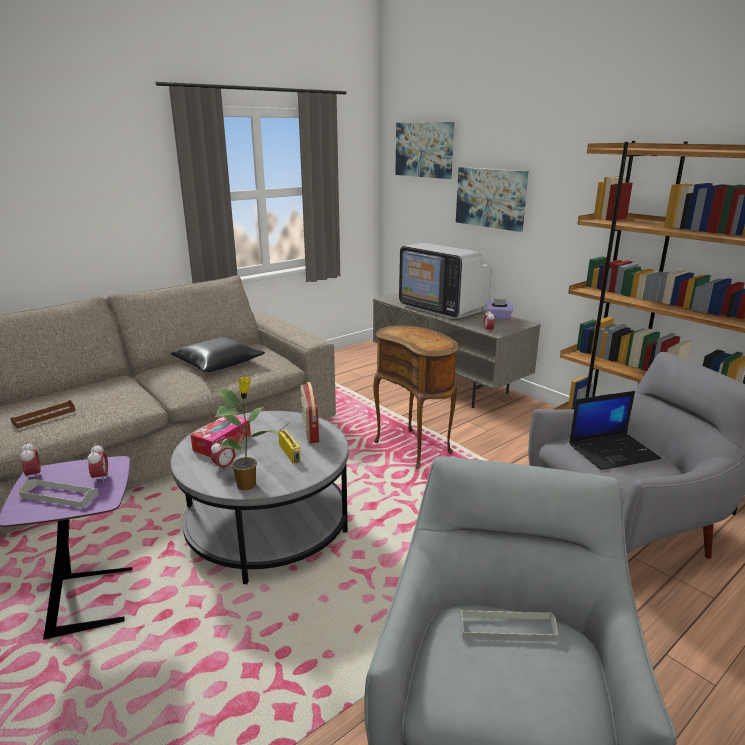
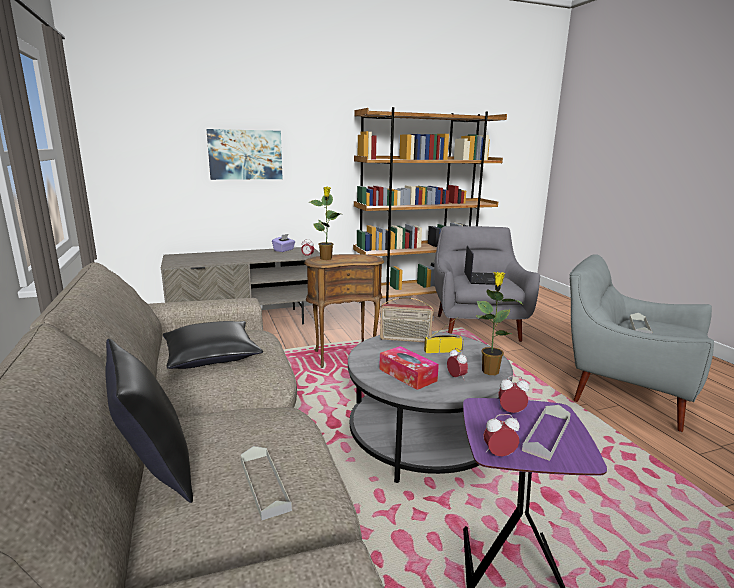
camera: 70 degrees left, 5 degrees down
brown tray [10,400,76,429] -> grey tray [241,446,292,520]
picture [396,122,454,179] -> none
television [399,243,492,319] -> none
none -> black pillow [105,338,193,503]
none -> potted plant [309,187,340,260]

